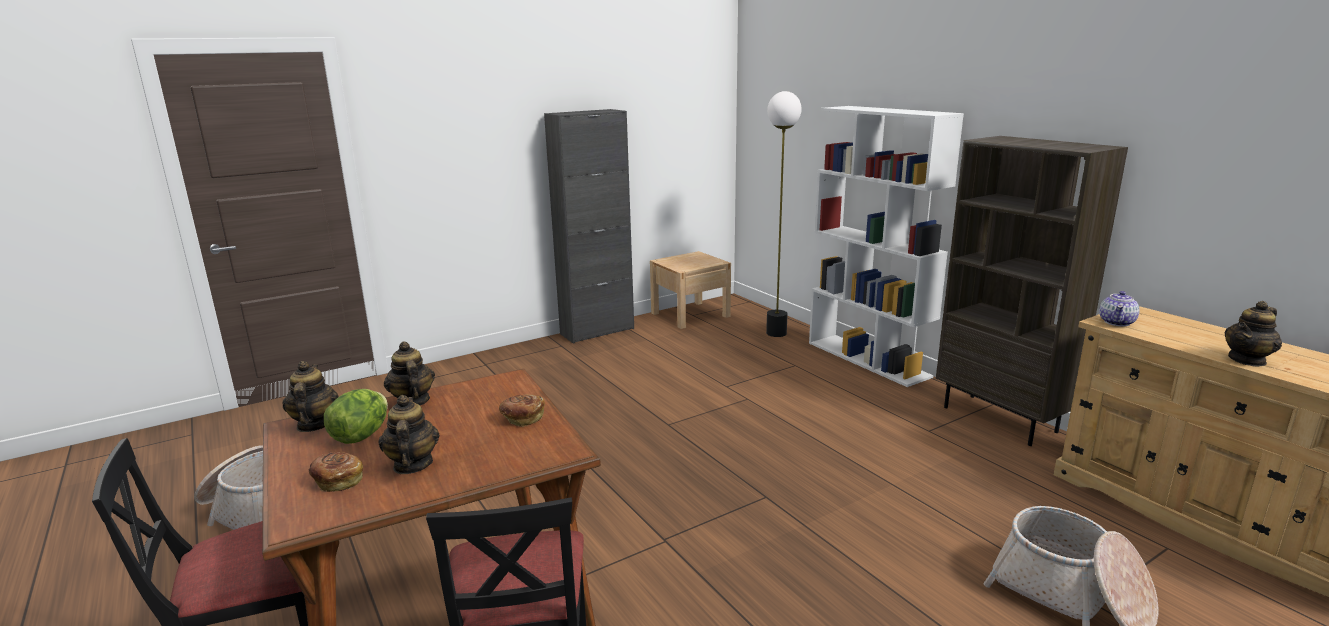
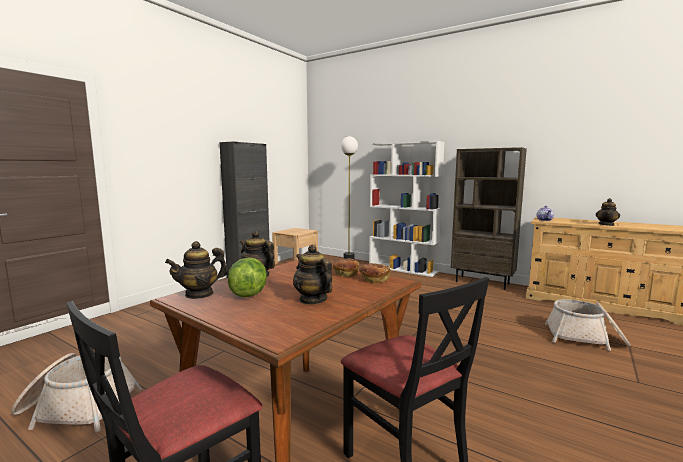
camera: 25 degrees left, 10 degrees down
teapot [282,361,338,432] -> teapot turned 90 degrees counterclockwise [165,241,228,299]
bread [309,452,363,492] -> bread moved to [359,263,390,283]

